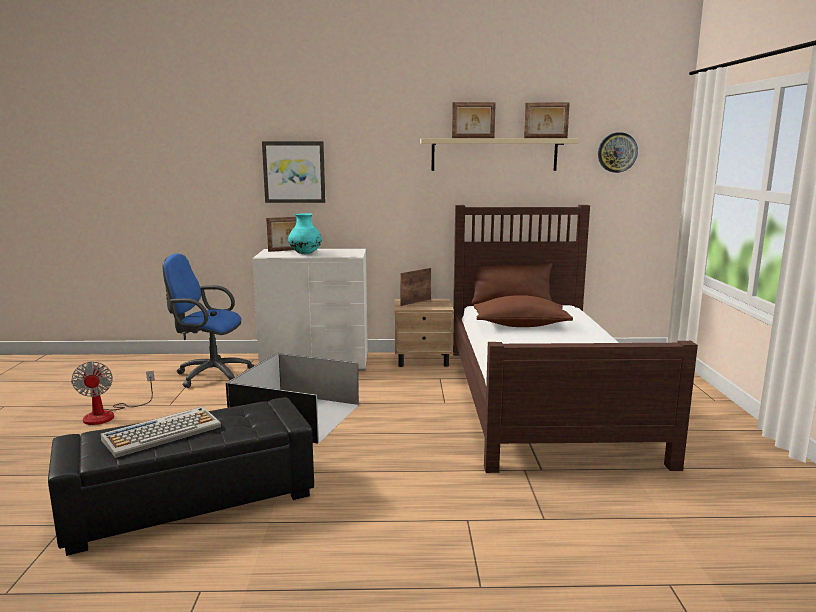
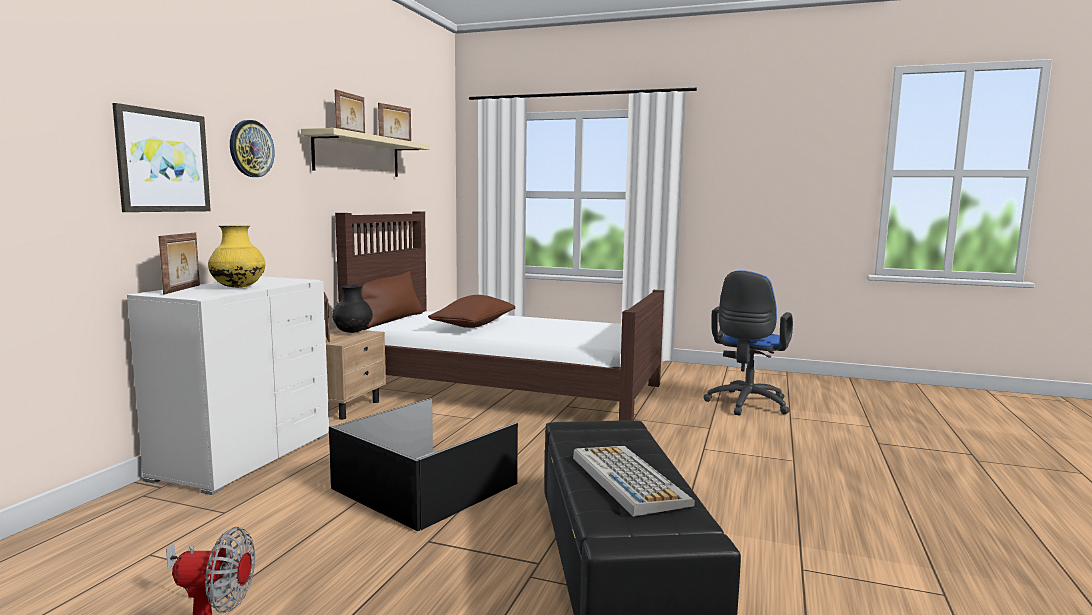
camera: 70 degrees left, 5 degrees down
blue office chair [163,253,254,388] -> blue office chair moved to [704,270,793,416]
turquoise vase [288,213,322,254] -> yellow vase [208,225,265,288]
wall clock [598,132,638,173] -> wall clock moved to [230,120,275,177]
none -> black vase [332,285,373,333]

